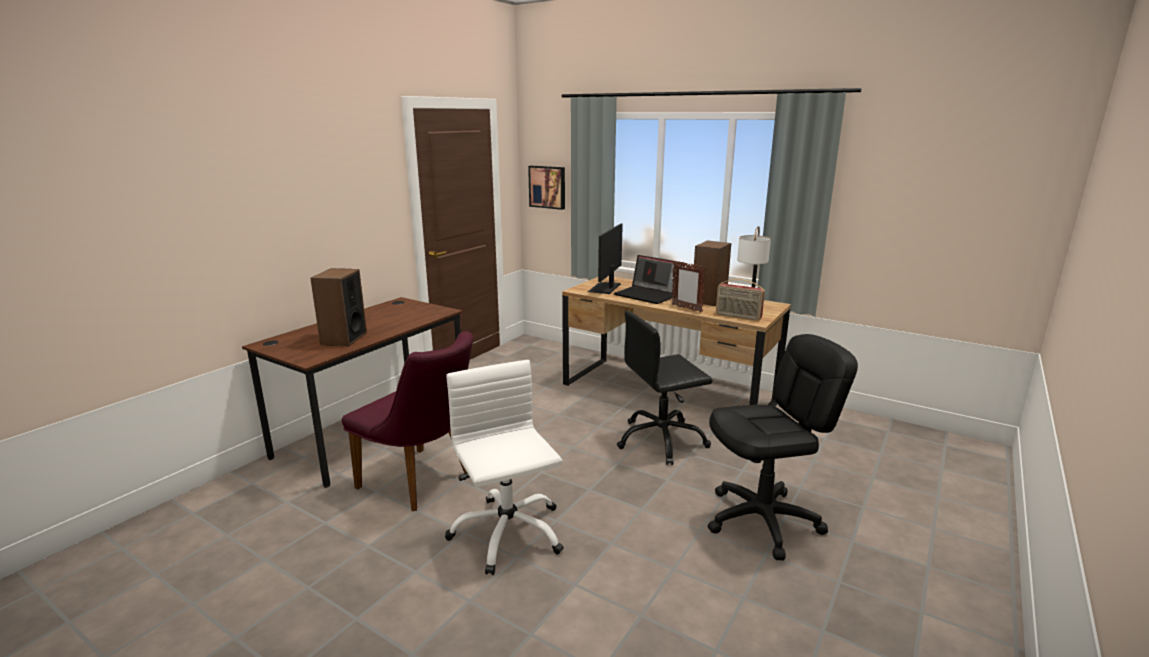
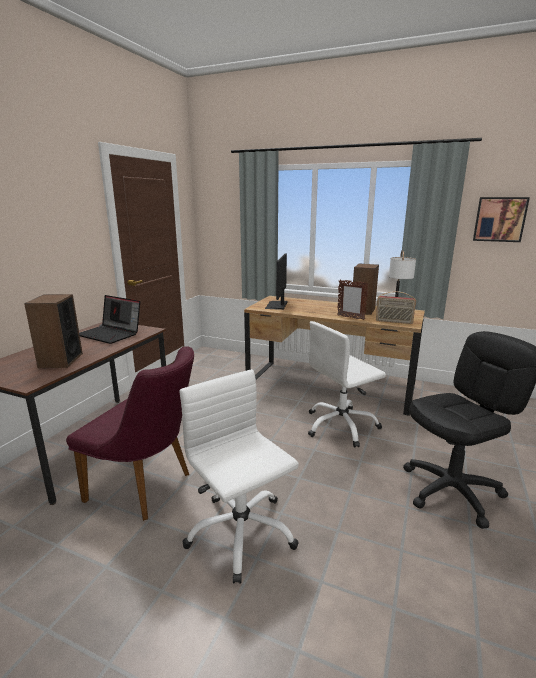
camera: 10 degrees left, 0 degrees up
picture [528,166,565,210] -> picture moved to [473,197,530,242]
laptop [614,255,682,304] -> laptop moved to [79,295,140,344]
black office chair [617,311,712,465] -> white office chair [308,321,386,448]

